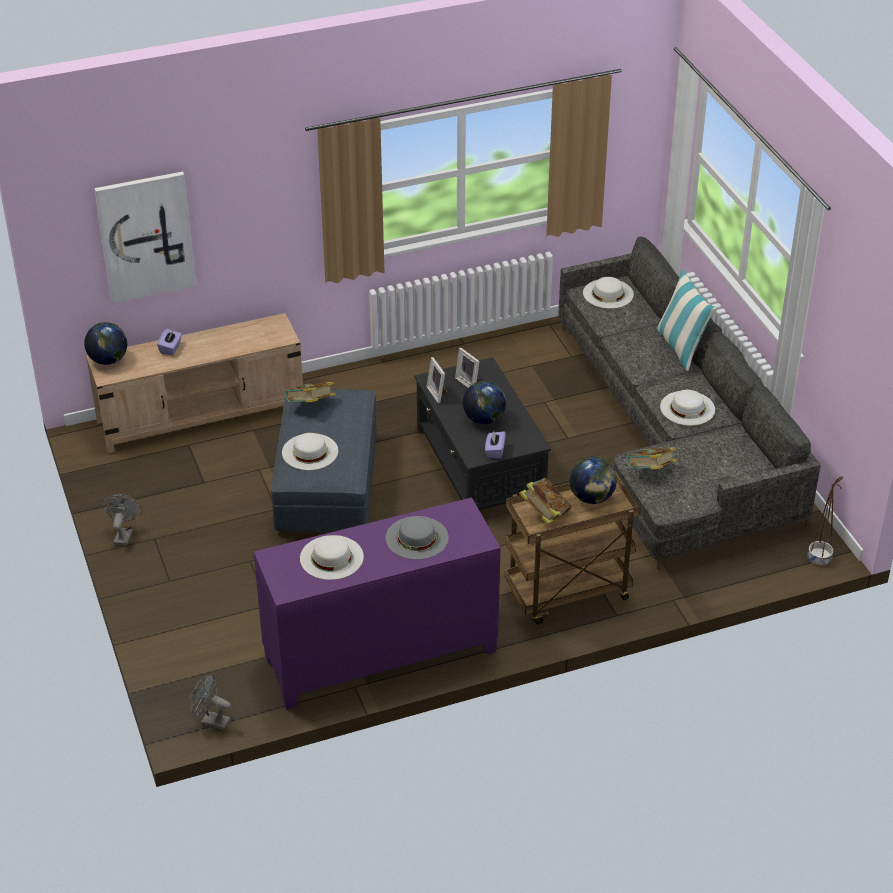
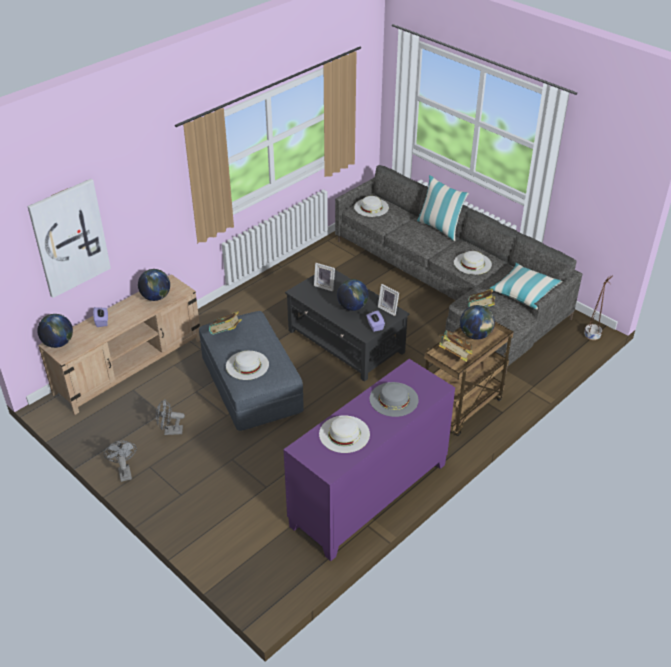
camera: 25 degrees left, 0 degrees up
grey fan [189,674,231,730] -> grey fan moved to [156,399,185,435]
picture frame [426,357,447,403] -> picture frame moved to [378,284,399,316]
none -> globe [138,269,170,301]
none -> pillow [490,263,563,310]

